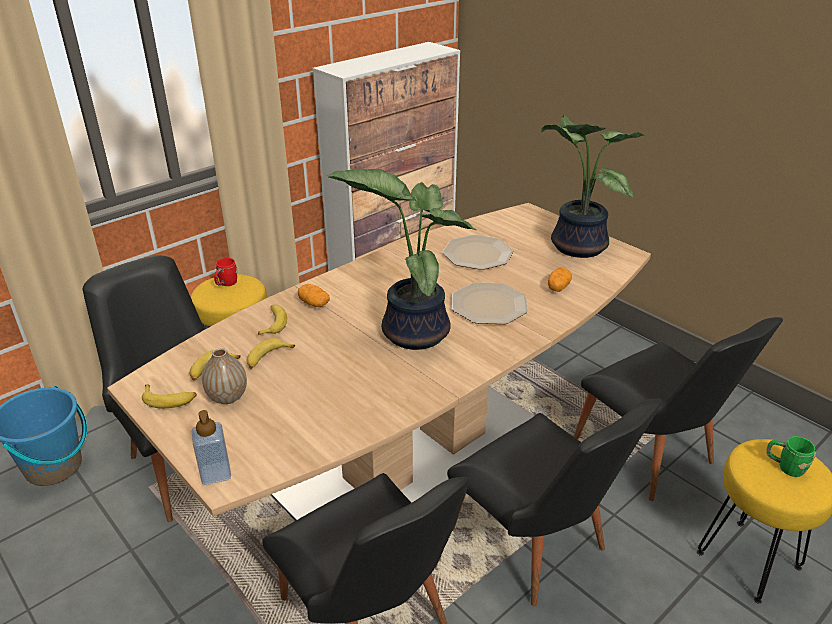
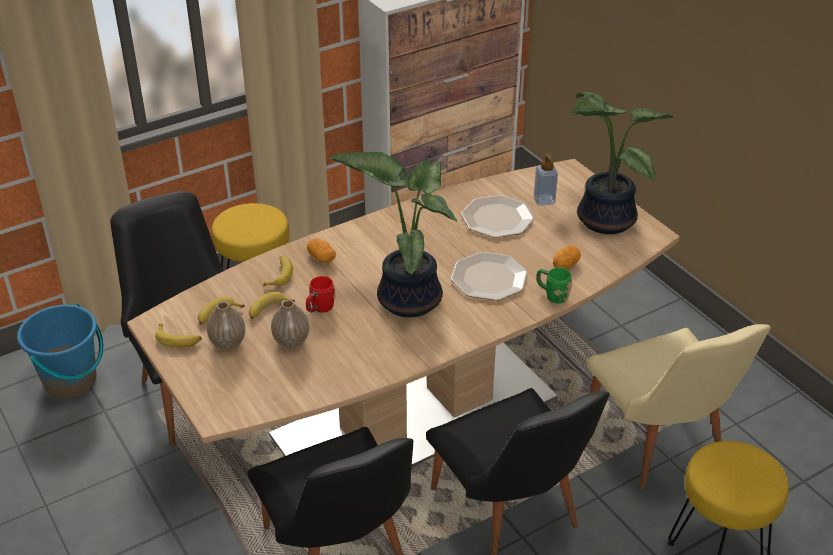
camera: 10 degrees right, 5 degrees up
soap dispenser [192,410,231,485] -> soap dispenser moved to [534,153,558,206]
red mug [214,258,238,286] -> red mug moved to [306,276,335,312]
black chair [574,317,783,501] -> beige chair [586,324,771,489]
green mug [767,436,816,477] -> green mug moved to [536,267,572,304]
none -> vase [271,300,309,348]

